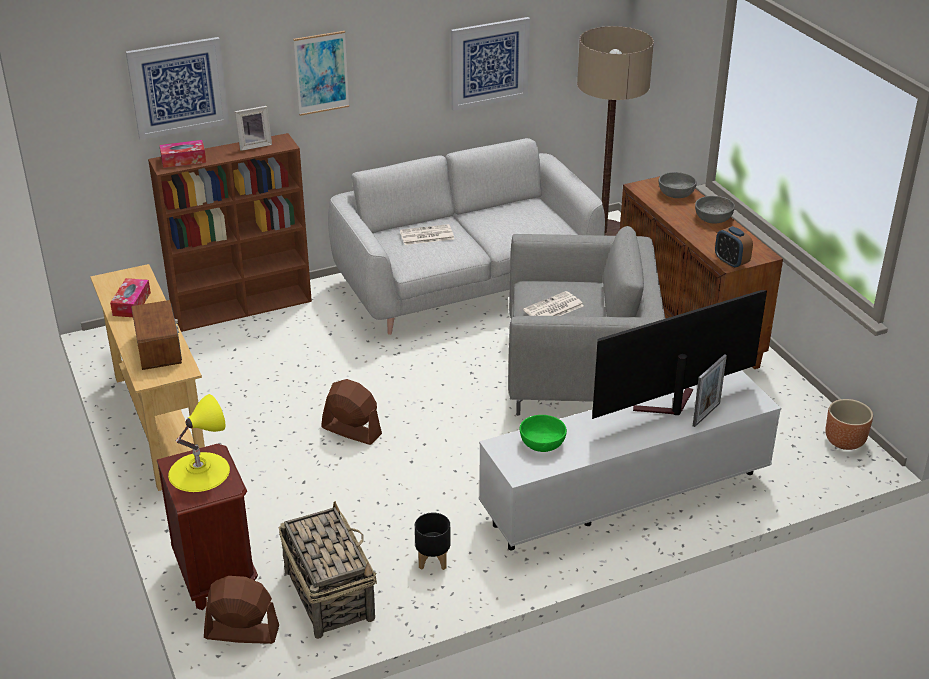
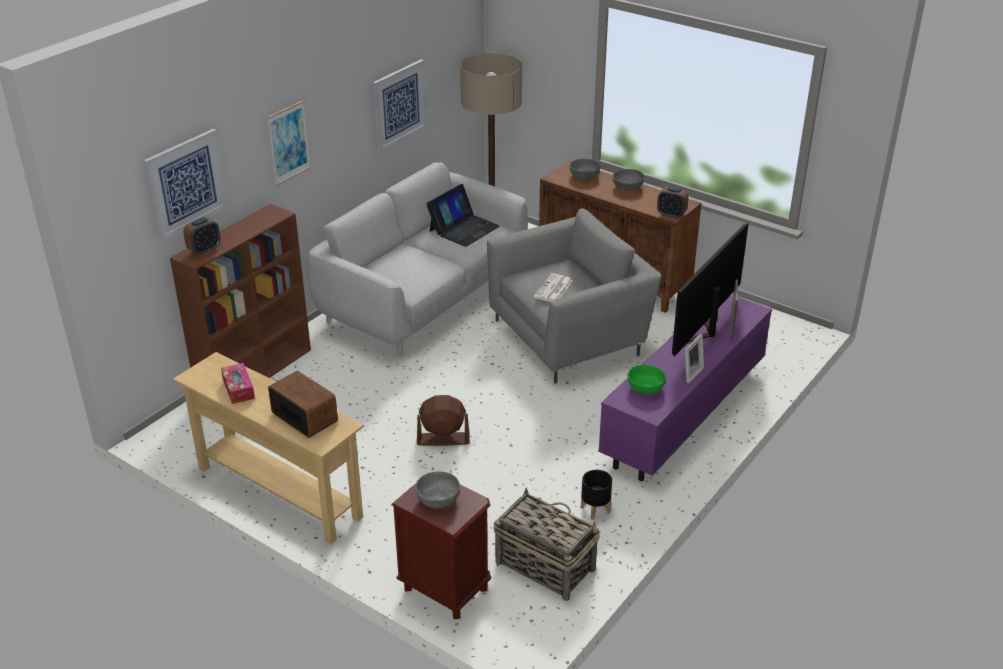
camera: 30 degrees left, 0 degrees up
tissue box [159,140,206,168] -> alarm clock [183,217,221,255]
yellow table lamp [168,394,230,492] -> grey bowl [415,471,460,508]
brown fan [204,576,279,644] -> none
picture frame [235,106,272,151] -> picture frame moved to [684,334,704,383]
newspaper [400,224,454,245] -> none
white tv stand [479,370,781,550] -> purple tv stand [598,295,772,481]
brown planter [825,399,873,450] -> none
none -> laptop [426,184,500,247]

